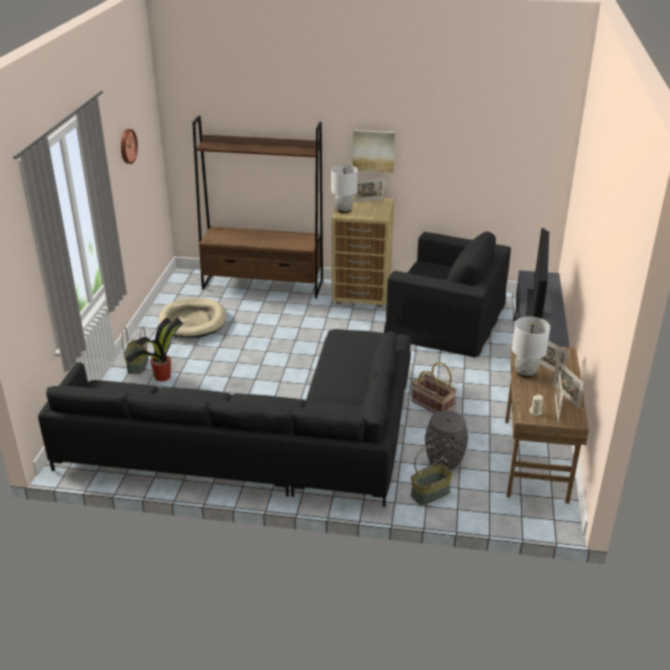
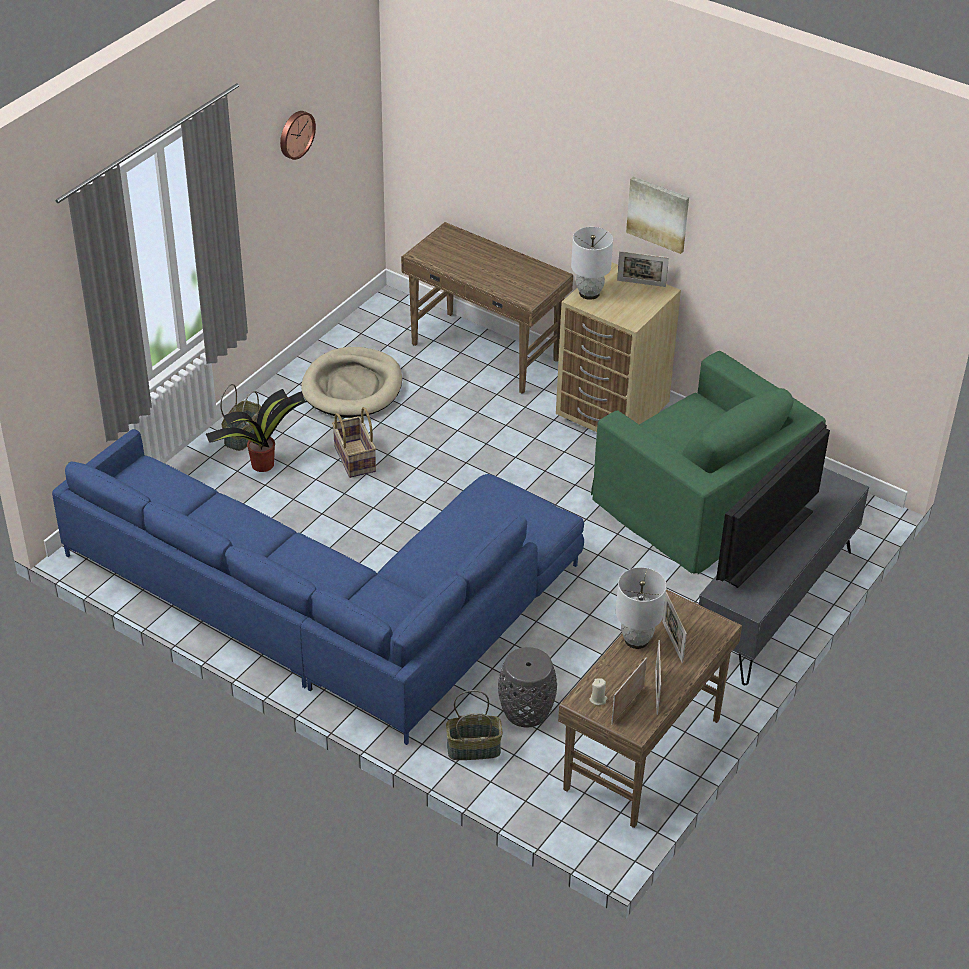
camera: 25 degrees right, 10 degrees up
black sofa [38,329,411,507] -> blue sofa [52,429,584,745]
brown bookcase [192,116,323,298] -> brown console table [401,222,573,394]
black armchair [384,231,511,357] -> green armchair [591,351,826,574]
basket [411,362,457,414] -> basket moved to [332,407,376,478]

